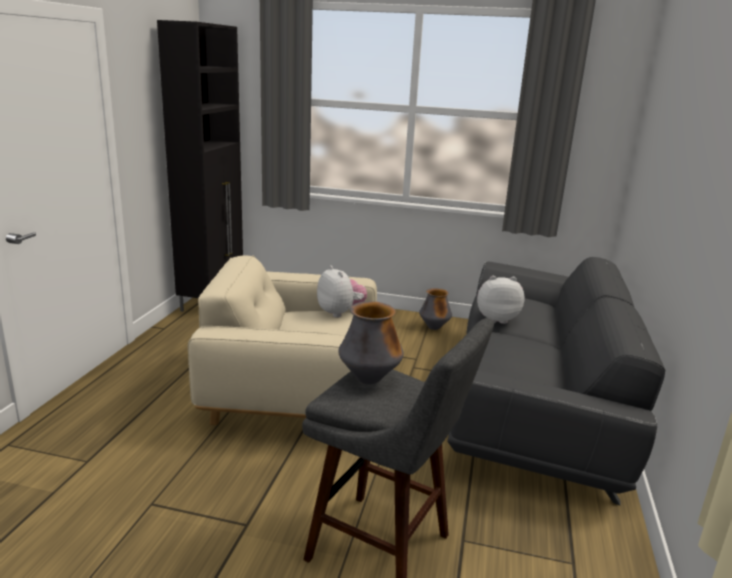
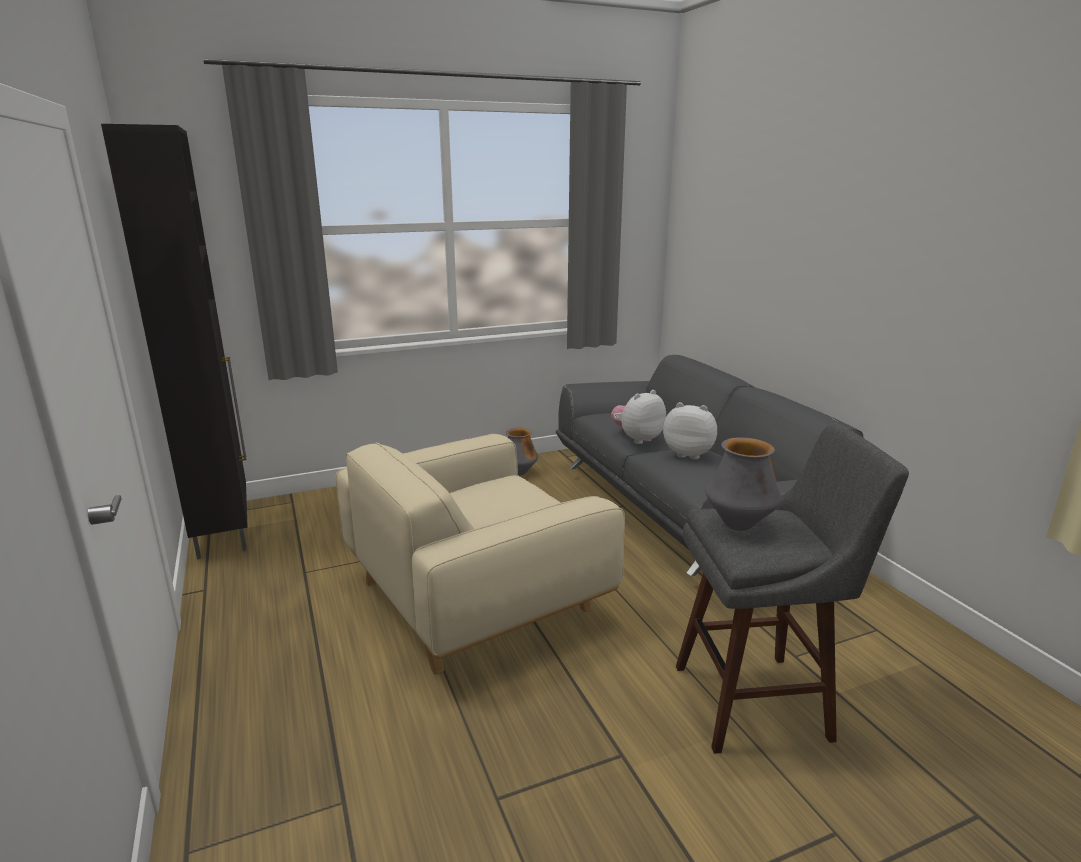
camera: 35 degrees left, 0 degrees up
plush toy [317,265,367,318] -> plush toy moved to [663,402,717,460]

